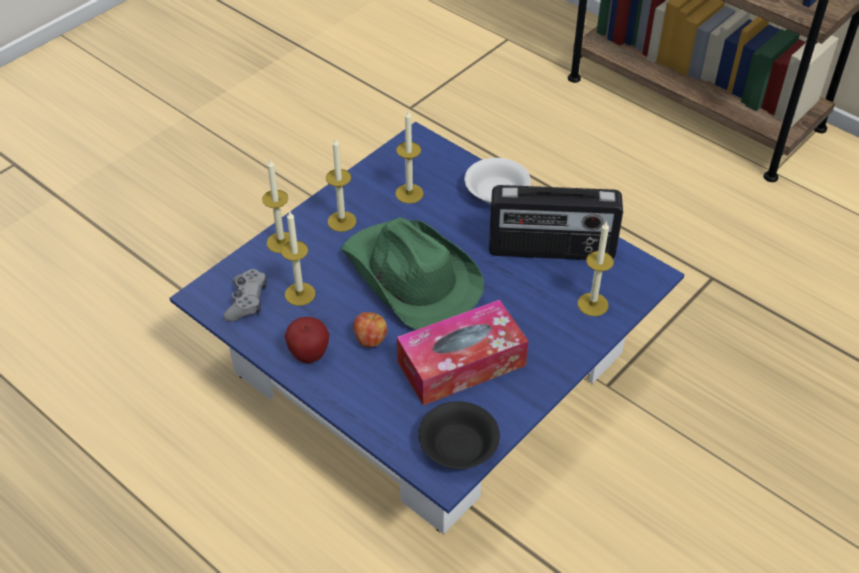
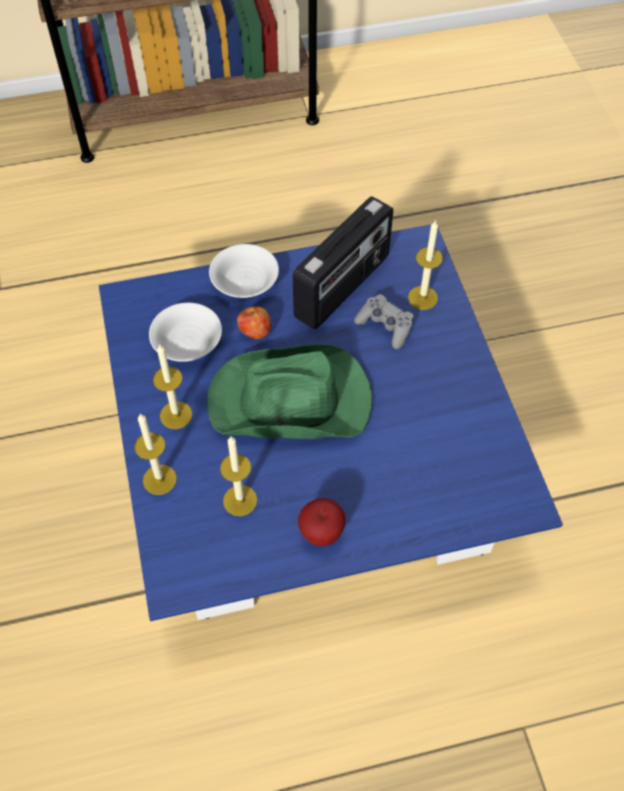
camera: 55 degrees left, 10 degrees up
grey game controller [223,269,267,322] -> grey game controller moved to [354,294,414,349]
apple [353,312,387,347] -> apple moved to [237,306,271,340]
candle [395,111,424,204] -> white bowl [149,303,222,362]
tissue box [397,300,528,405] -> none
black bowl [418,401,500,469] -> none

